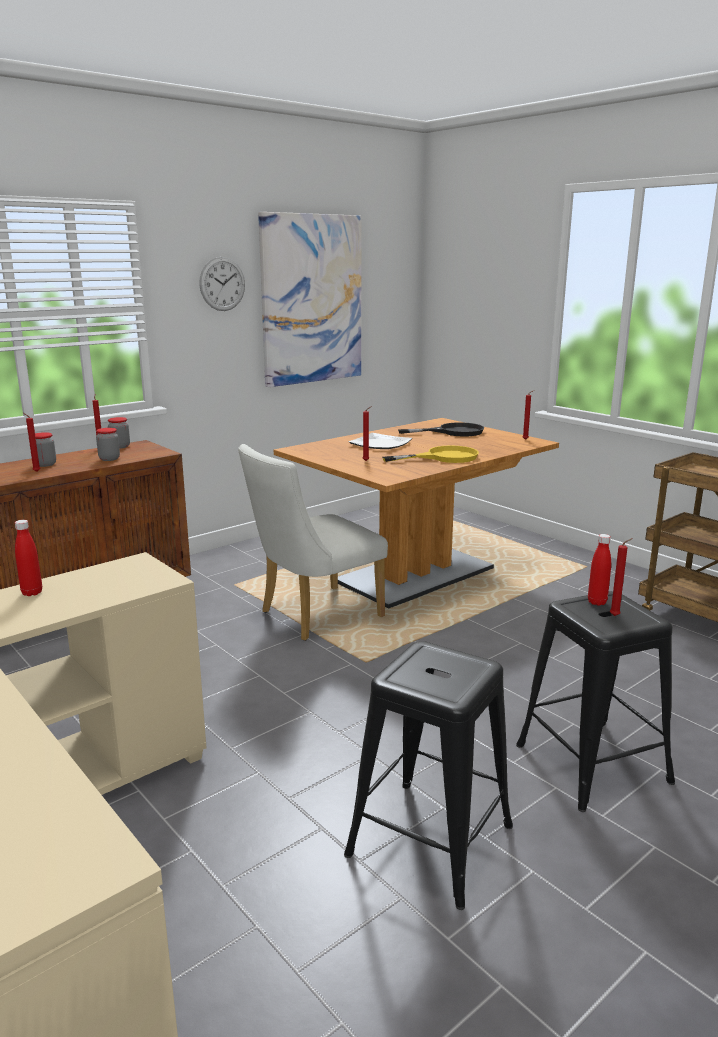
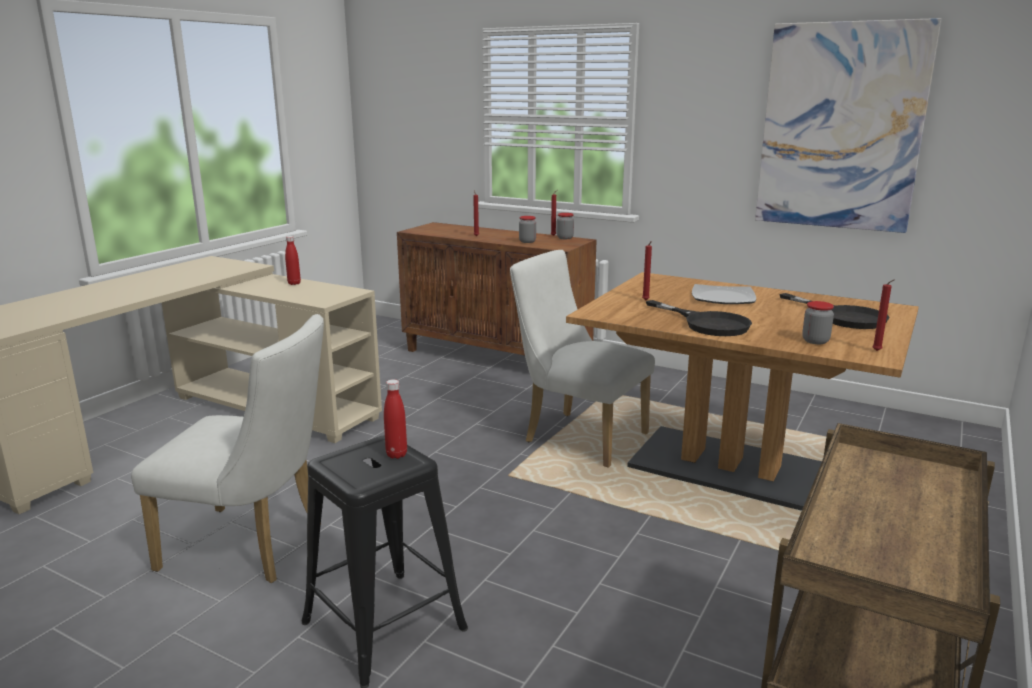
camera: 70 degrees right, 0 degrees up
jar [35,432,56,467] -> jar moved to [802,301,834,344]
wall clock [199,257,245,311] -> none
black stool [344,642,513,910] -> white chair [131,314,324,583]
yellow frying pan [382,445,479,463] -> black frying pan [646,300,752,336]
red candle [610,538,633,616] -> none

